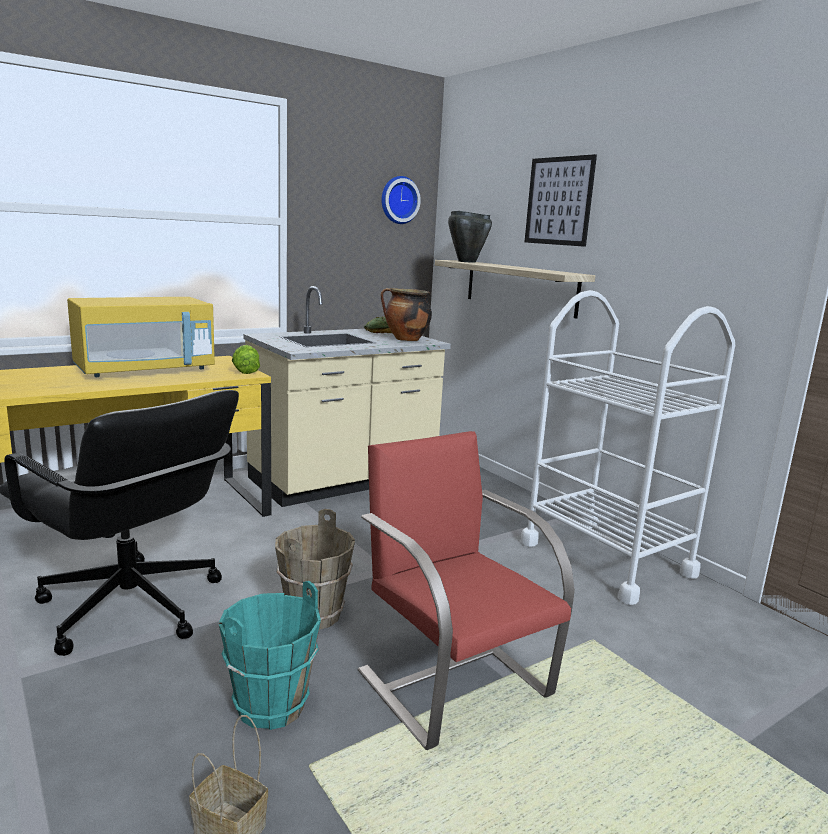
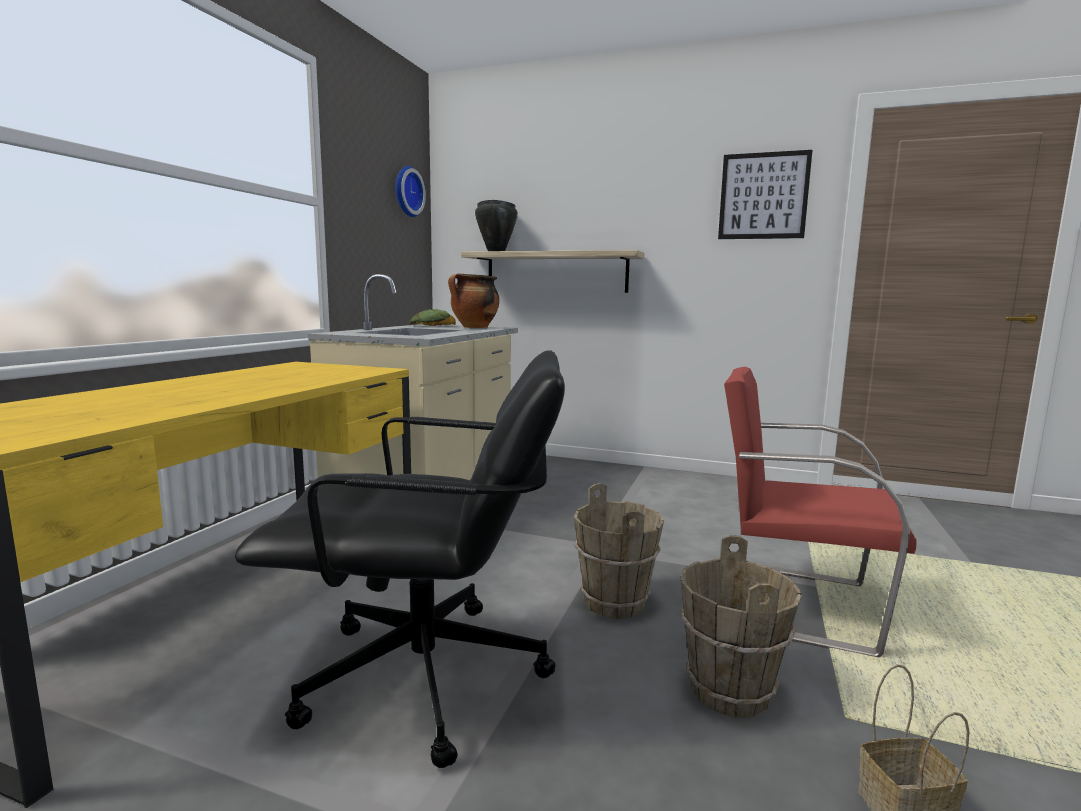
camera: 35 degrees left, 5 degrees down
yellow microwave [67,297,215,377] -> none
turquoise bucket [219,581,321,730] -> brown bucket [680,535,802,717]
lettuce [232,345,260,374] -> none
white cart [520,290,735,605] -> none
picture [525,154,597,247] -> picture moved to [718,150,812,239]

